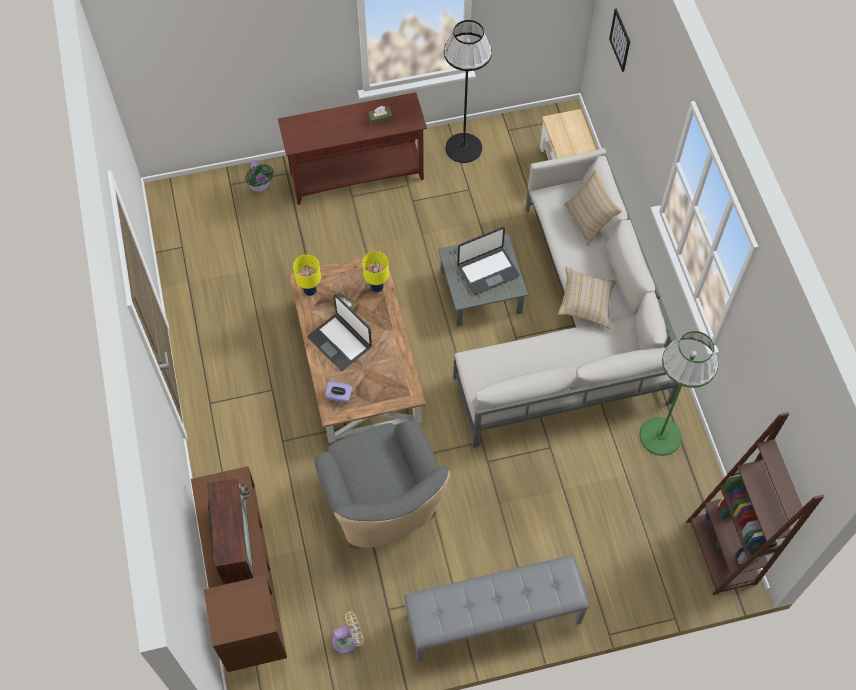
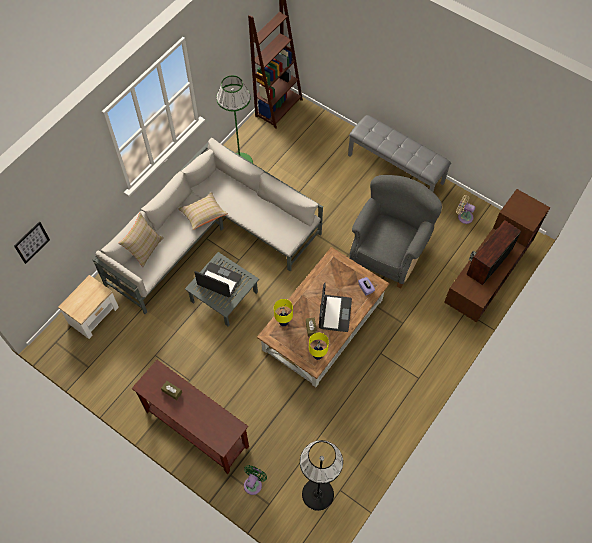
camera: 130 degrees left, 0 degrees up
black floor lamp [444,20,492,163] -> black floor lamp moved to [300,440,343,511]

